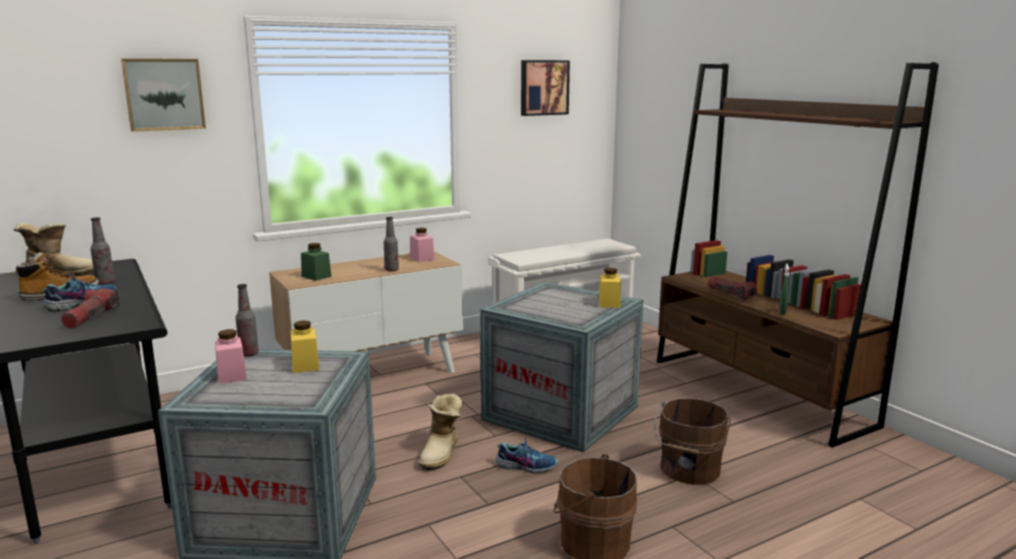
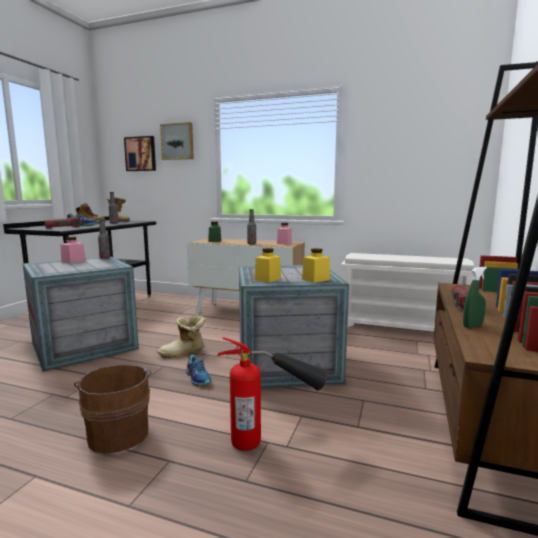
camera: 50 degrees right, 5 degrees down
yellow jar [290,321,320,373] -> yellow jar moved to [255,248,281,282]
picture [521,60,570,116] -> picture moved to [124,136,156,171]
brown bucket [654,398,730,485] -> fire extinguisher [217,337,328,451]

